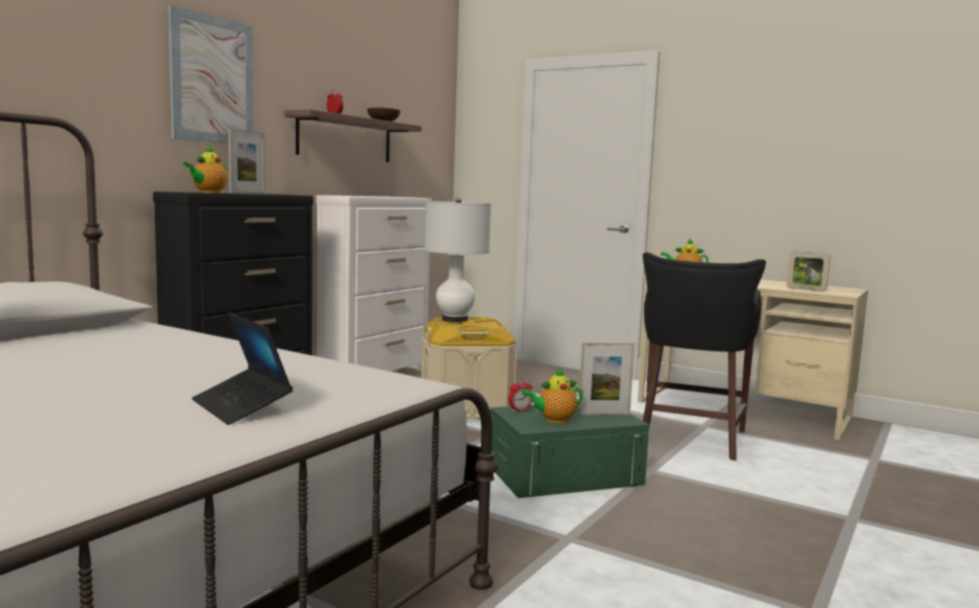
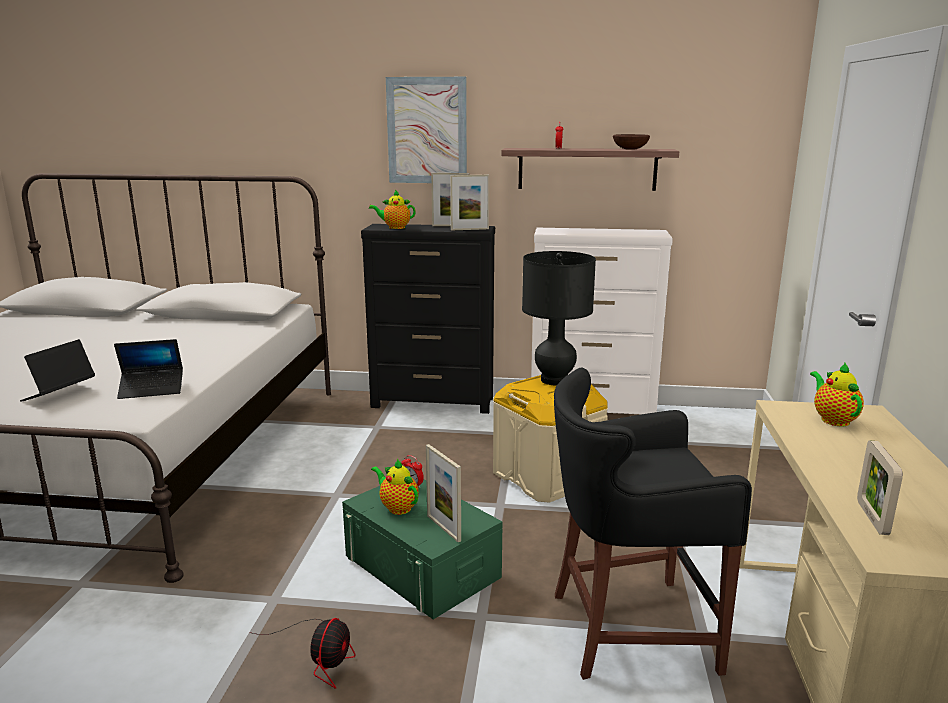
camera: 65 degrees right, 10 degrees up
white table lamp [424,197,491,322] -> black table lamp [522,251,596,385]
none -> laptop [114,339,183,399]
none -> fan [249,618,355,689]
none -> picture frame [450,175,489,230]

